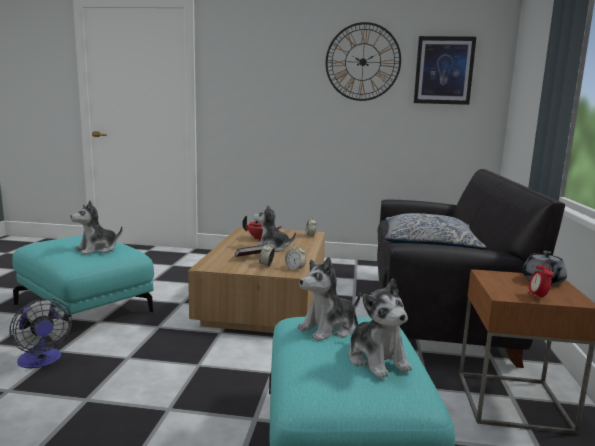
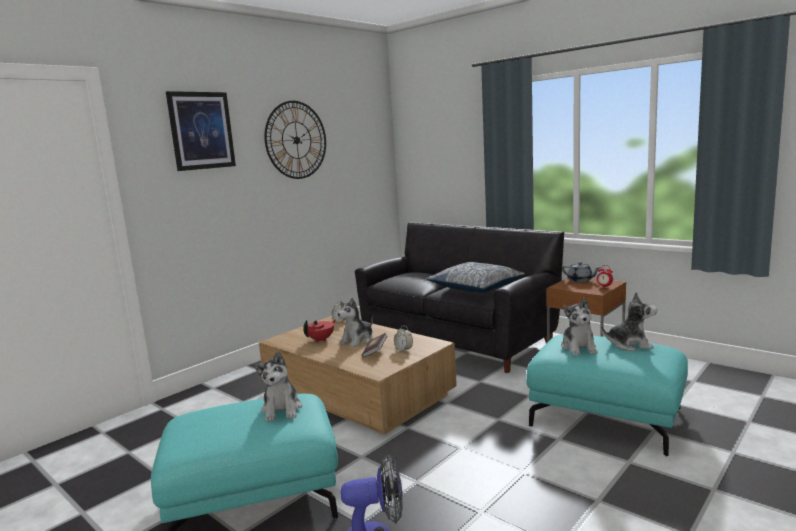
camera: 55 degrees left, 0 degrees up
alarm clock [285,243,306,271] -> none
picture [414,36,476,105] -> picture moved to [166,91,236,171]

